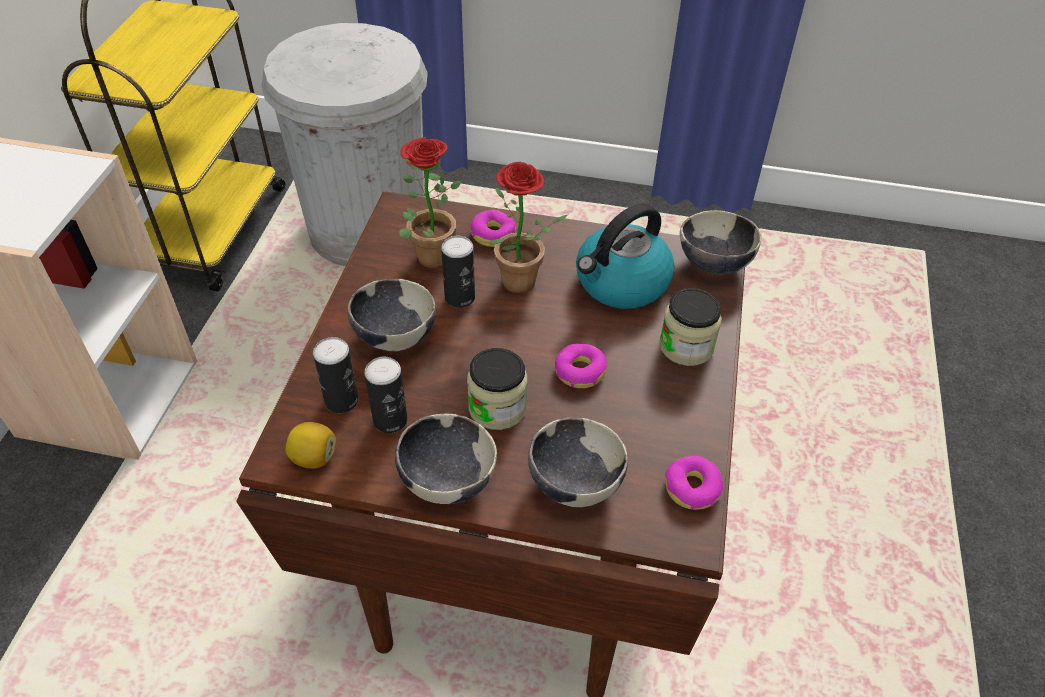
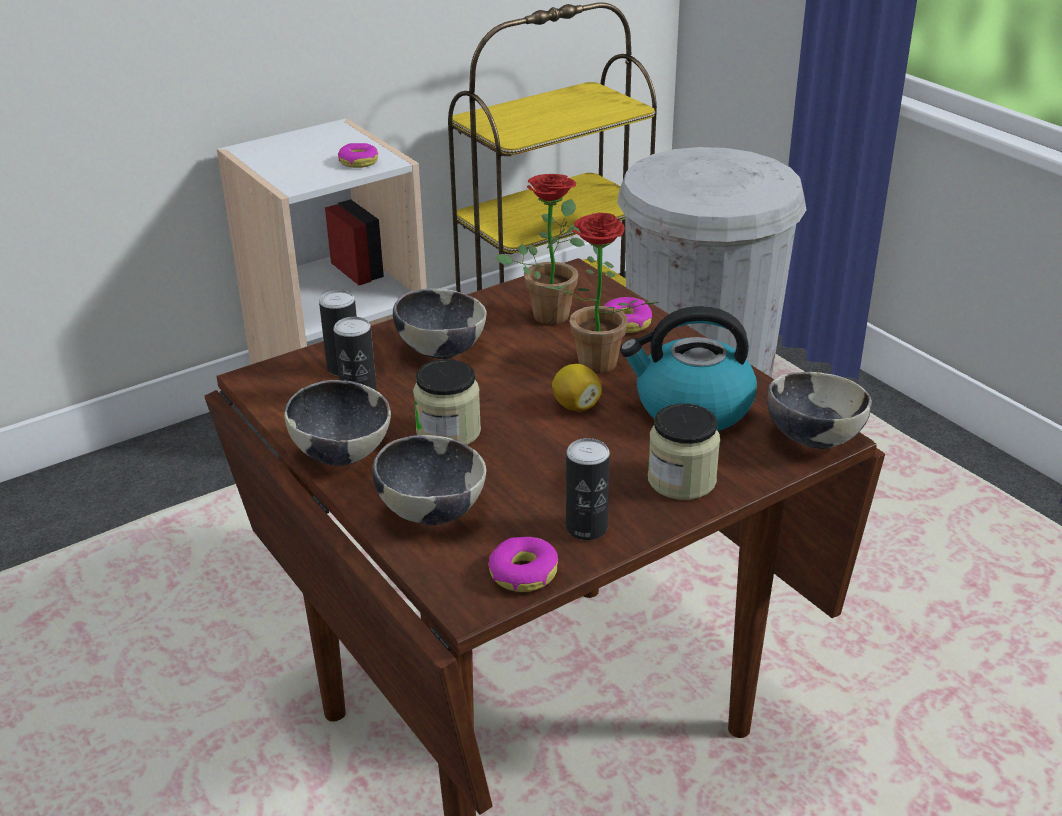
camera: 45 degrees right, 15 degrees down
lemon [286,422,336,469] -> lemon moved to [552,364,602,411]
can [441,236,475,308] -> can moved to [566,438,610,540]
donut [555,343,607,388] -> donut moved to [338,143,378,168]

